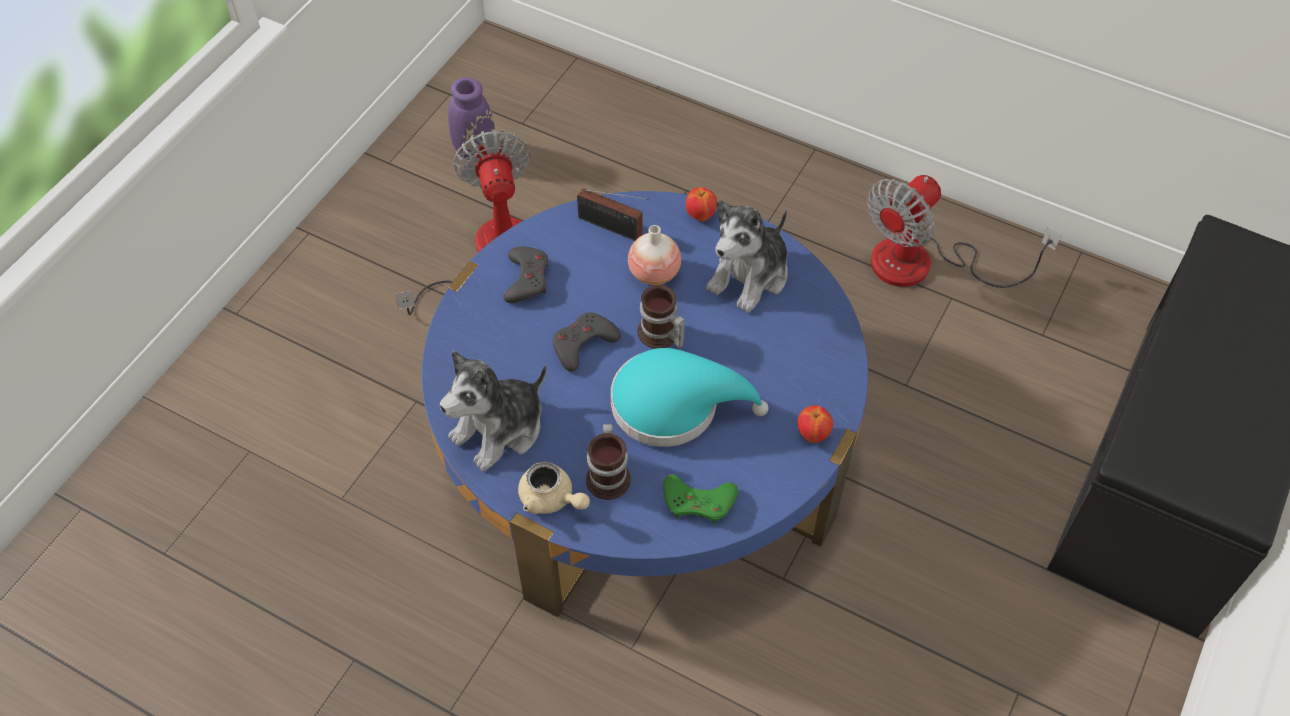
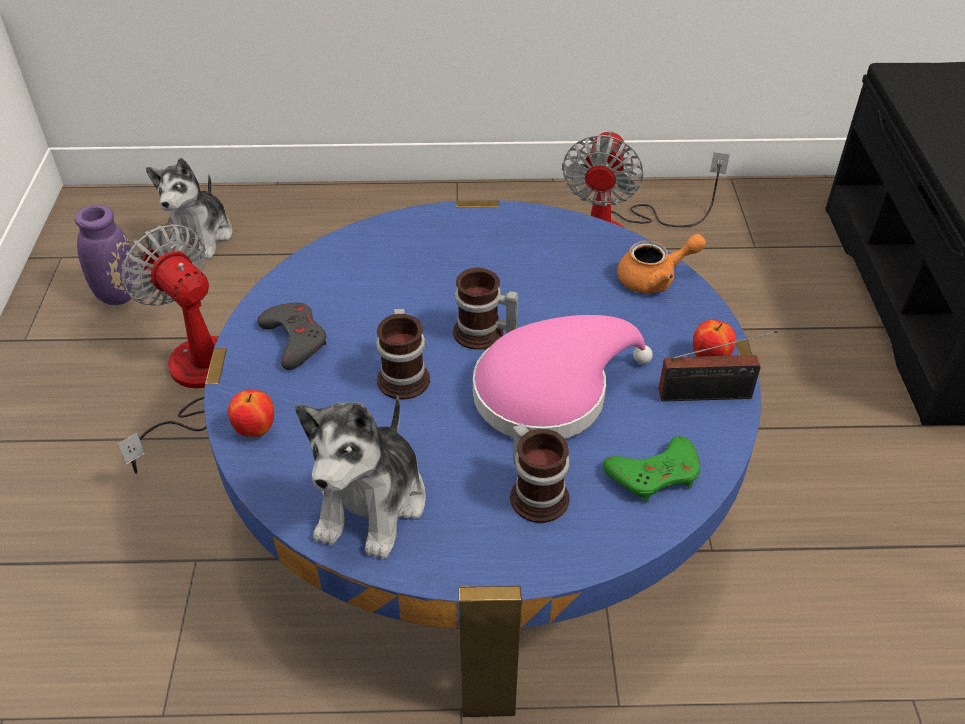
camera: 30 degrees left, 10 degrees down
beige teapot [518,462,590,514] -> none
grey game controller [553,312,621,372] -> mug [376,309,430,400]
radio [577,188,648,241] -> radio moved to [658,331,777,401]
turquoise hat [611,348,769,447] -> pink hat [473,315,653,439]
vase [628,225,681,285] -> none
apple [686,187,717,221] -> apple moved to [228,390,274,437]
plush toy [706,200,788,313] -> plush toy moved to [146,158,232,260]
none -> orange teapot [617,234,706,293]

